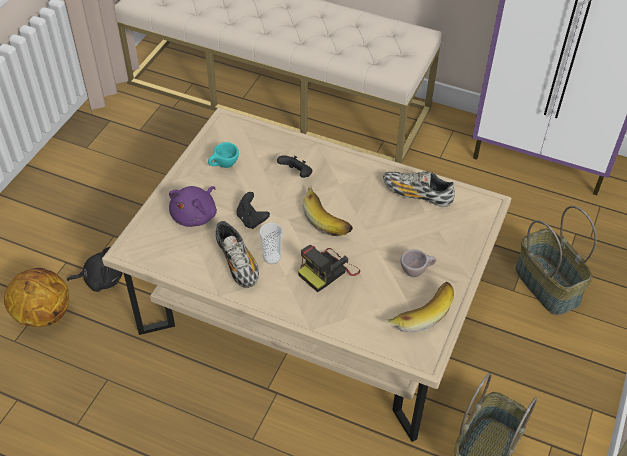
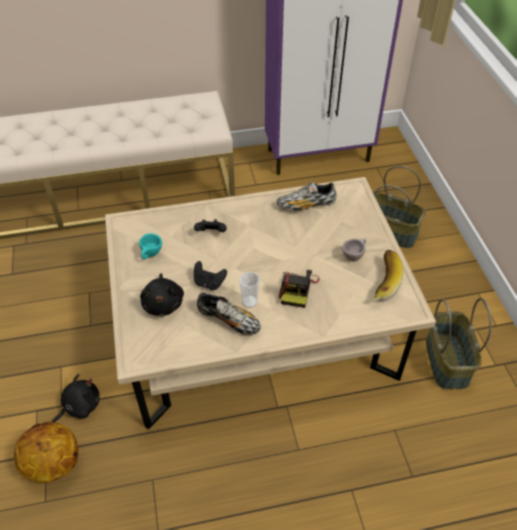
camera: 35 degrees left, 0 degrees up
purple plush toy [169,186,217,227] -> black plush toy [140,273,184,316]
banana [303,186,353,236] -> none

